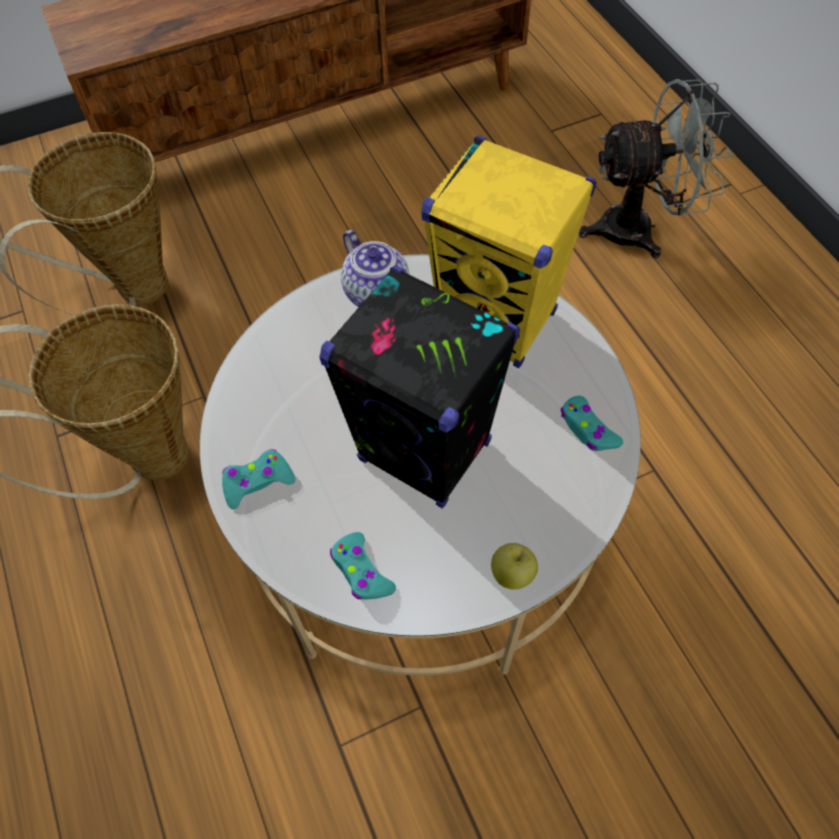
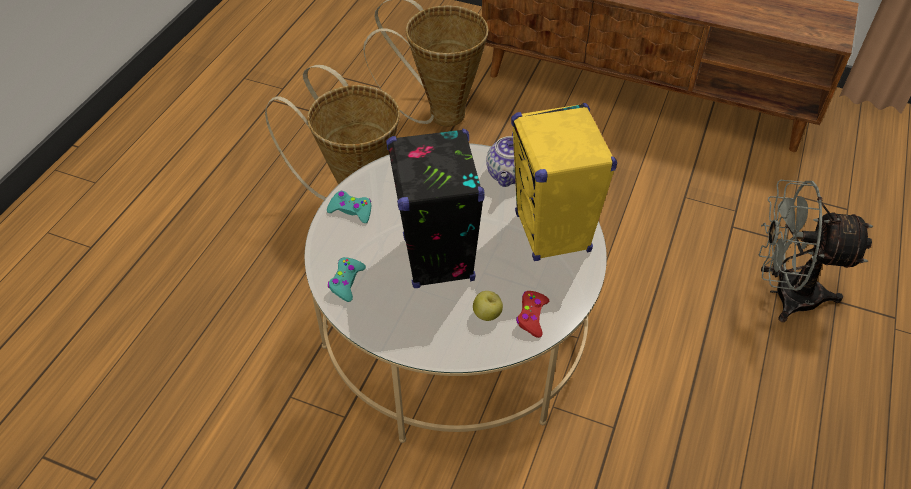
camera: 45 degrees right, 10 degrees down
apple [491,543,538,590] -> apple moved to [473,291,503,321]
turquoise game controller [561,396,623,451] -> red game controller [516,291,549,338]
grey fan [579,79,733,259] -> grey fan turned 150 degrees clockwise [759,180,874,322]

